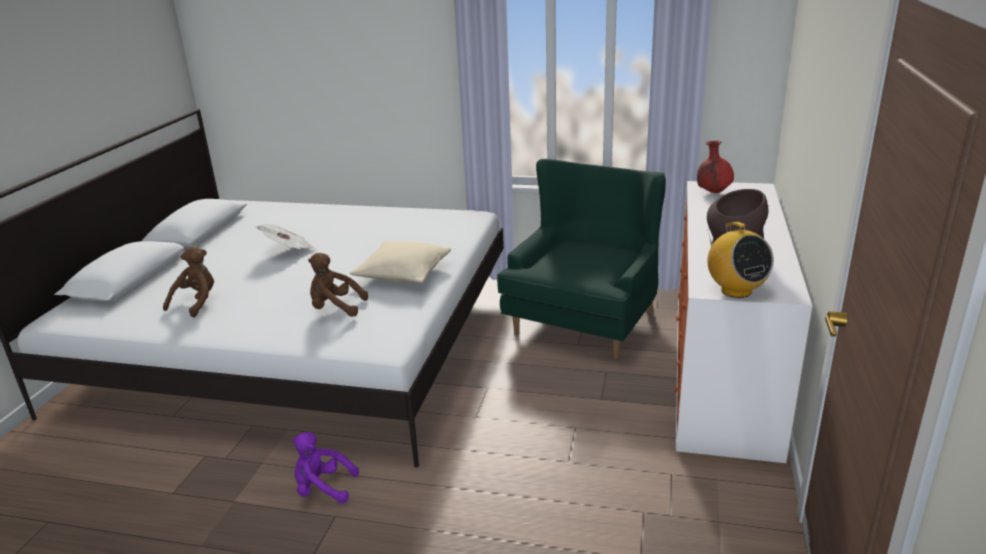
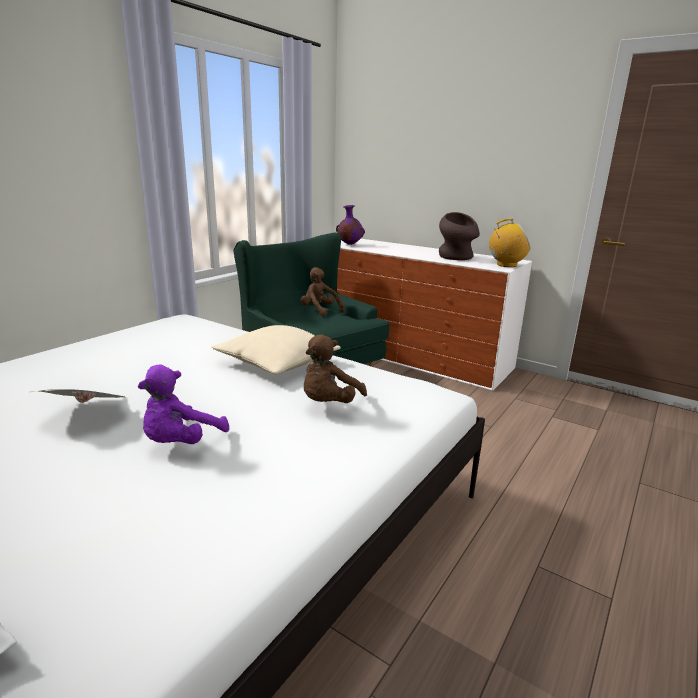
camera: 70 degrees left, 5 degrees down
brown plush toy [163,246,214,318] -> brown plush toy moved to [301,267,345,316]
purple plush toy [292,432,359,504] -> purple plush toy moved to [138,364,229,444]
red vase [697,140,734,193] -> purple vase [336,205,365,245]

